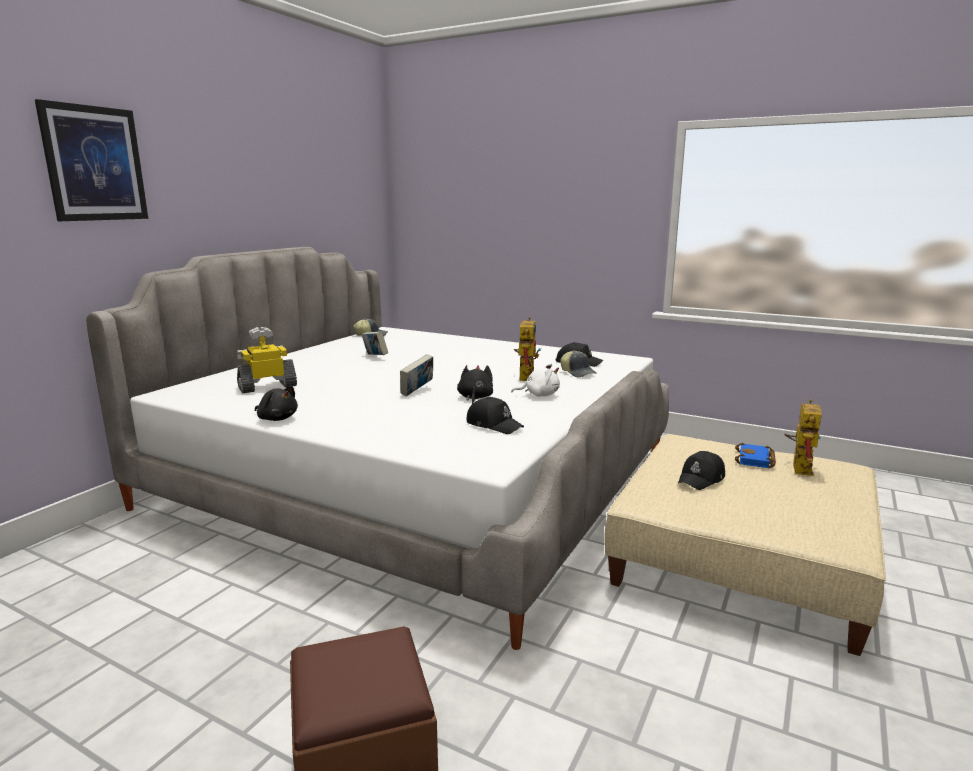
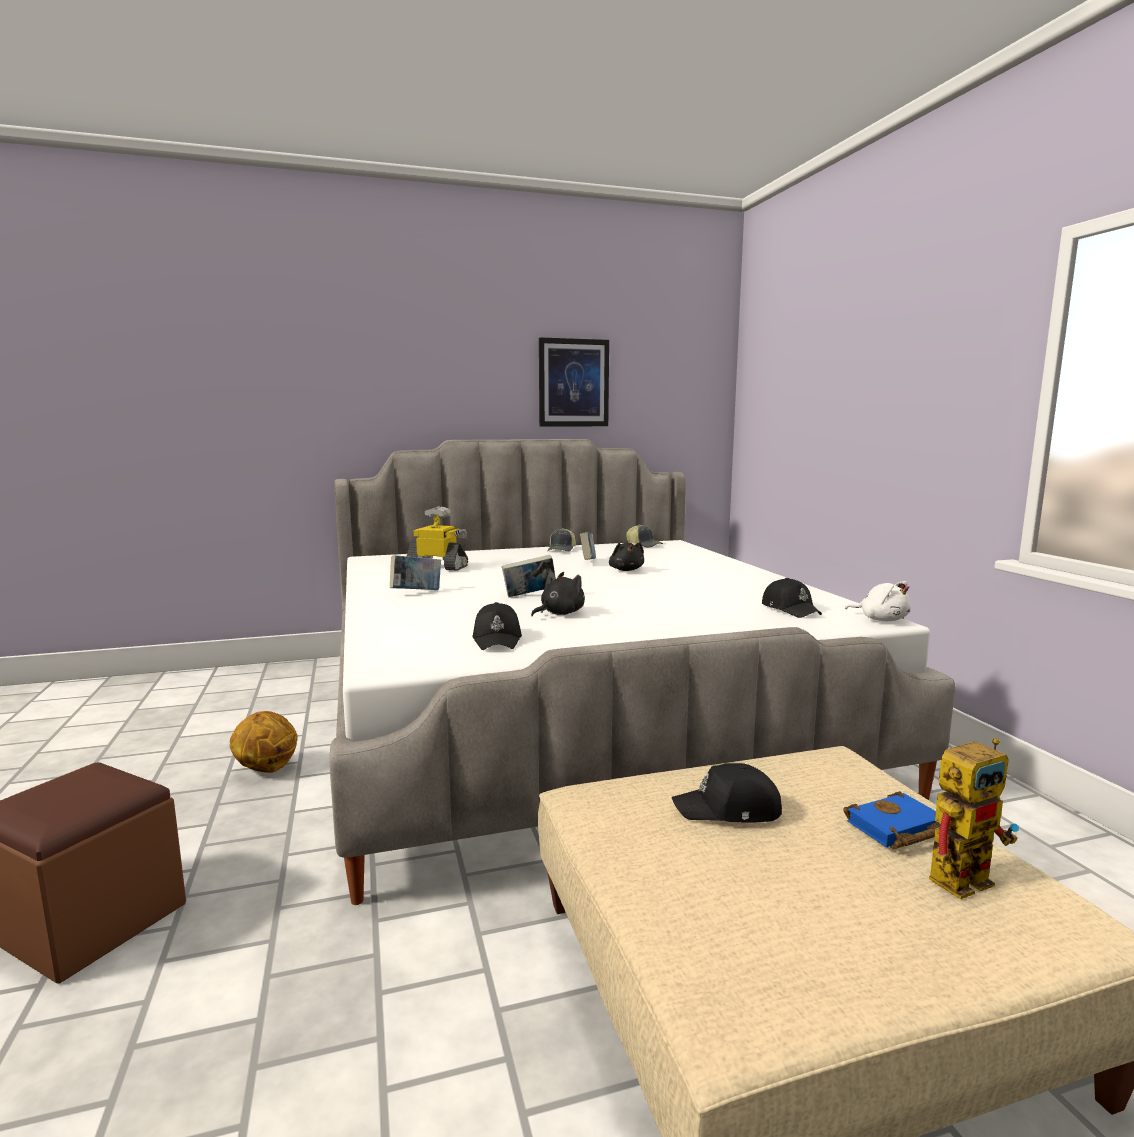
camera: 45 degrees right, 5 degrees down
picture [35,99,148,221] -> picture moved to [539,337,609,426]
black plush toy [255,386,298,421] -> black plush toy moved to [609,542,644,571]
white plush toy [511,364,560,397] -> white plush toy moved to [845,581,911,621]
toy robot [514,317,541,381] -> none
cap [560,350,597,377] -> cap moved to [547,528,576,551]
none -> basketball [230,711,297,773]
none -> book [390,555,441,590]

